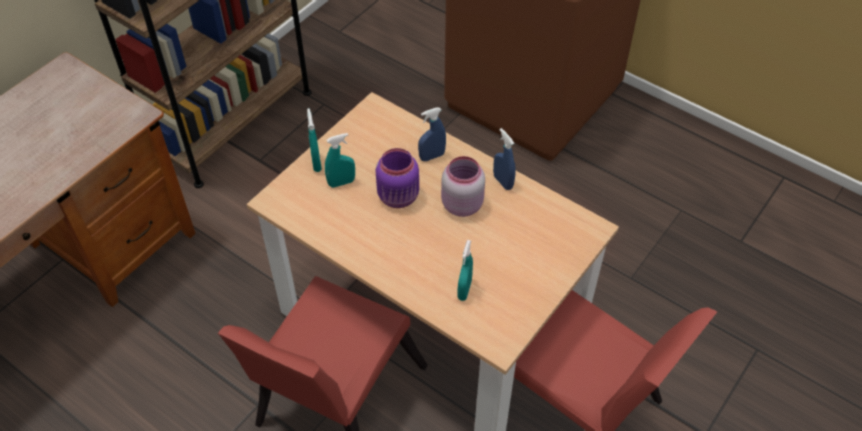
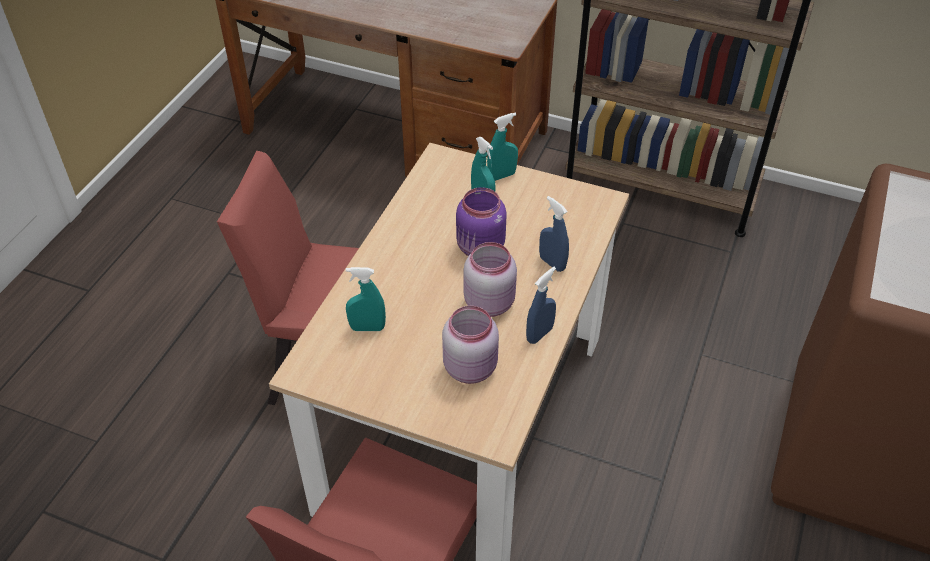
camera: 75 degrees right, 5 degrees down
none -> pink jar [442,306,499,384]

